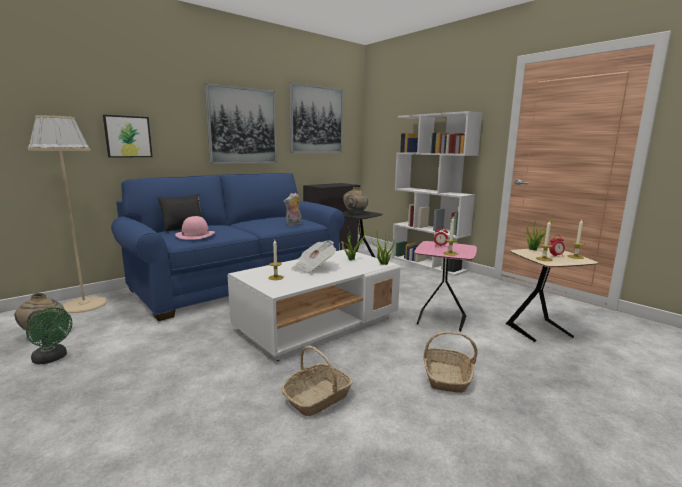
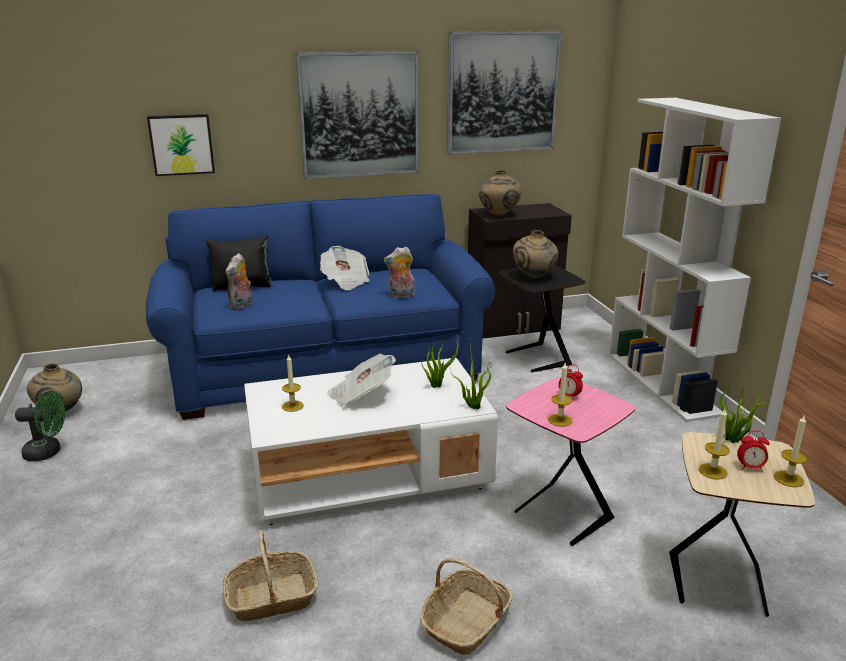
camera: 25 degrees right, 10 degrees up
green fan [26,308,72,364] -> green fan turned 60 degrees counterclockwise [15,391,65,461]
beige floor lamp [28,115,108,313] -> none
pink hat [175,216,215,240] -> plush toy [226,253,252,309]
none -> newspaper [320,246,370,290]
none -> beige vase [479,170,521,216]

